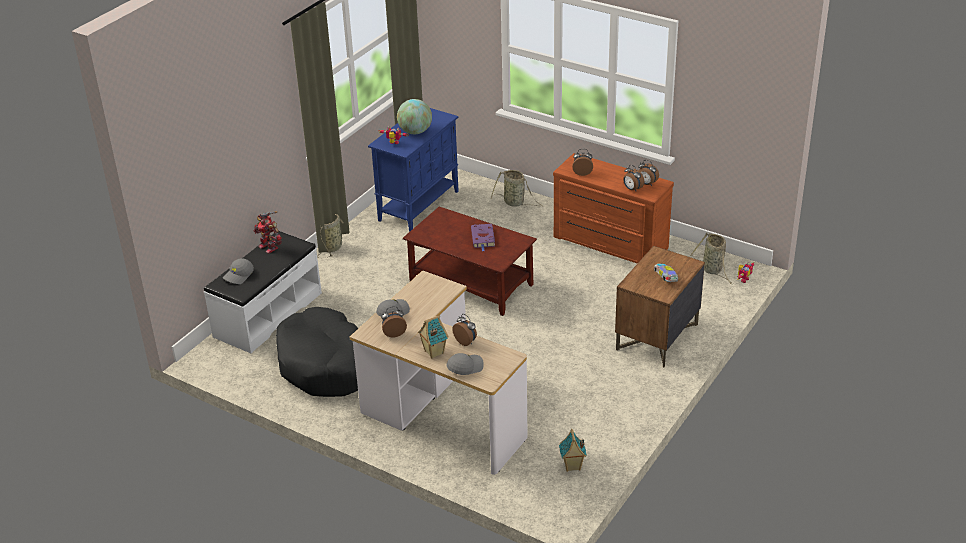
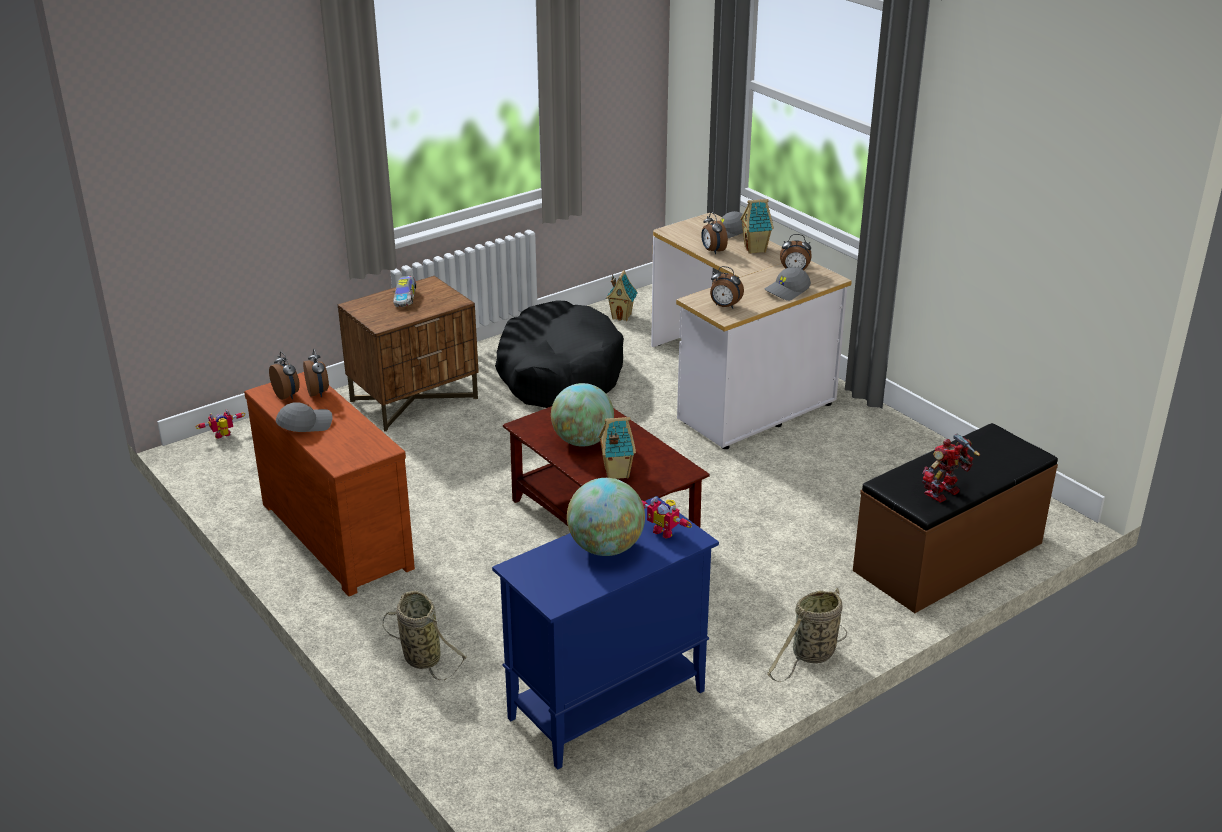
camera: 160 degrees left, 5 degrees down
white bench [204,231,322,353] -> brown bench [853,423,1058,613]
grey cap [223,258,254,284] -> grey cap moved to [276,402,333,432]
toy robot [253,211,282,254] -> toy robot turned 105 degrees counterclockwise [922,433,980,503]
black dog bed [276,307,358,397] -> black dog bed moved to [495,300,624,408]
purple book [471,224,495,251] -> globe [551,383,614,447]
alarm clock [572,149,593,176] -> alarm clock moved to [710,266,744,309]
basket [690,232,733,284] -> none
none -> toy house [599,417,636,479]

